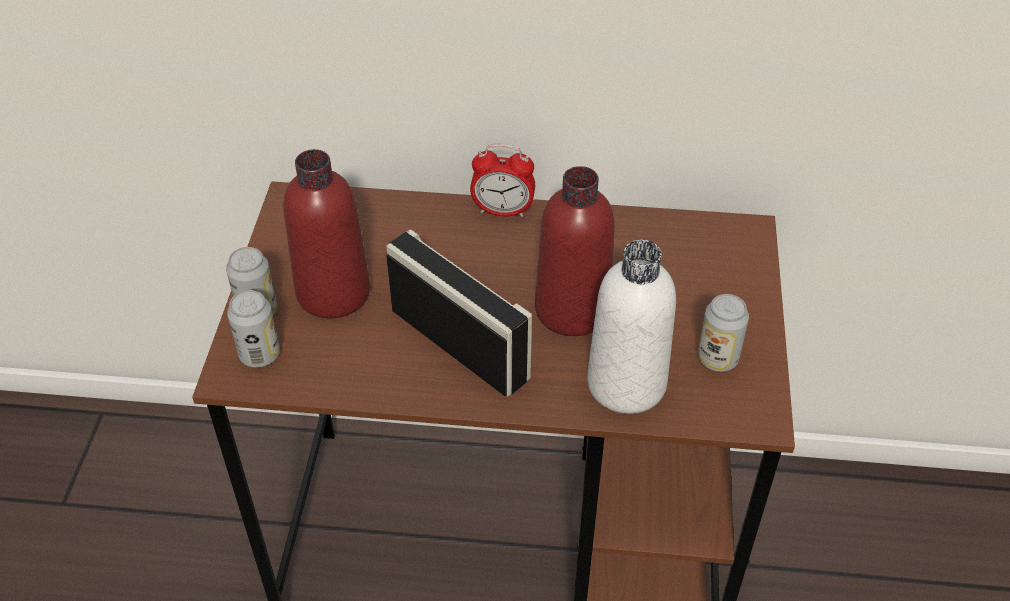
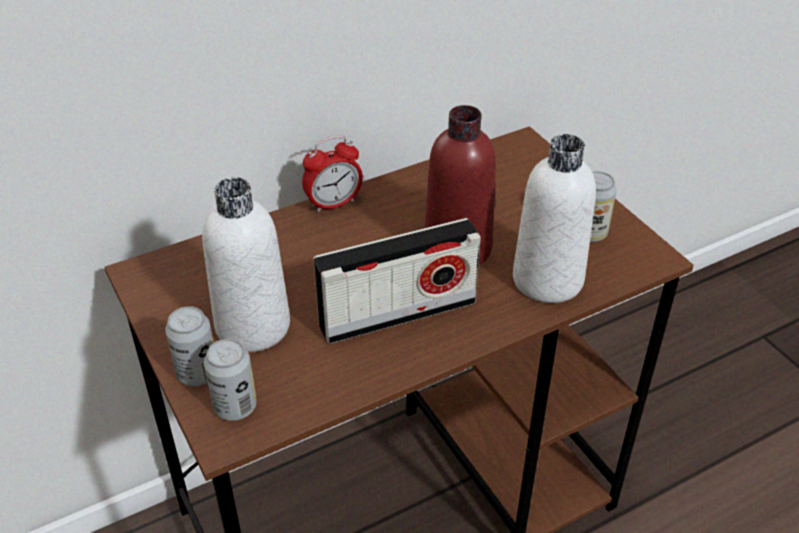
camera: 35 degrees left, 5 degrees down
red bottle [283,149,370,318] -> white bottle [202,177,290,352]
radio [386,230,532,397] -> radio turned 150 degrees clockwise [313,218,481,344]

